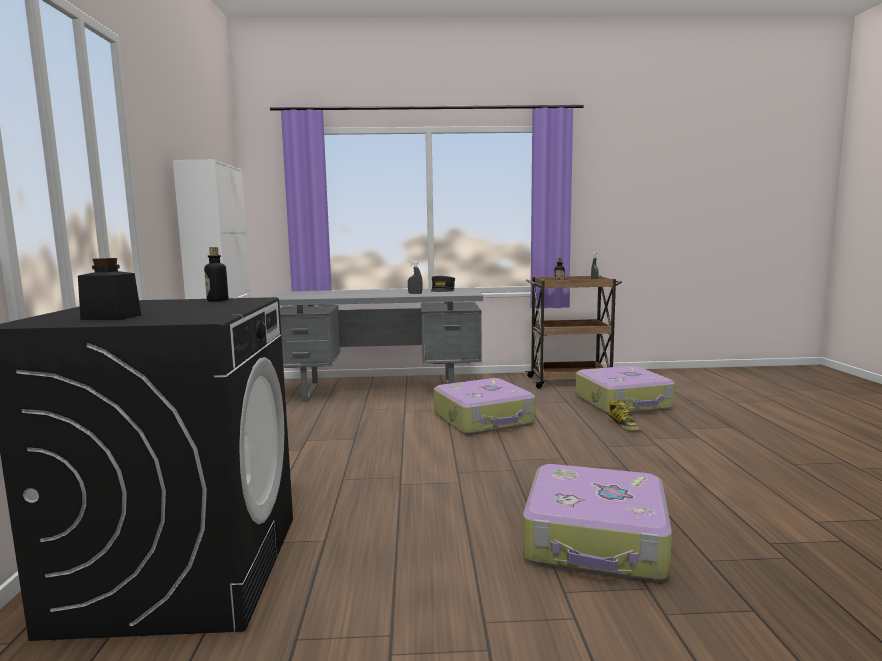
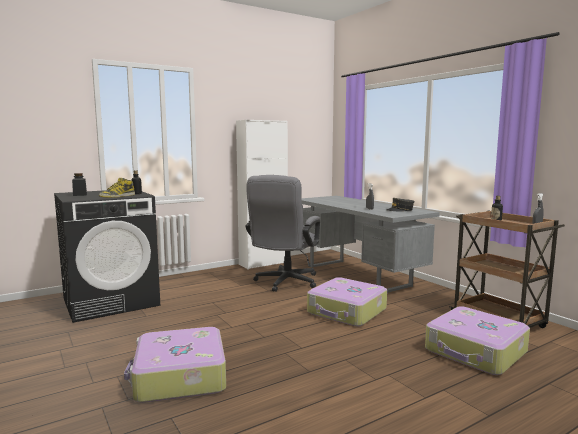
camera: 60 degrees right, 0 degrees up
boot [608,400,640,431] -> boot moved to [99,178,135,198]
none -> grey office chair [246,175,320,292]

